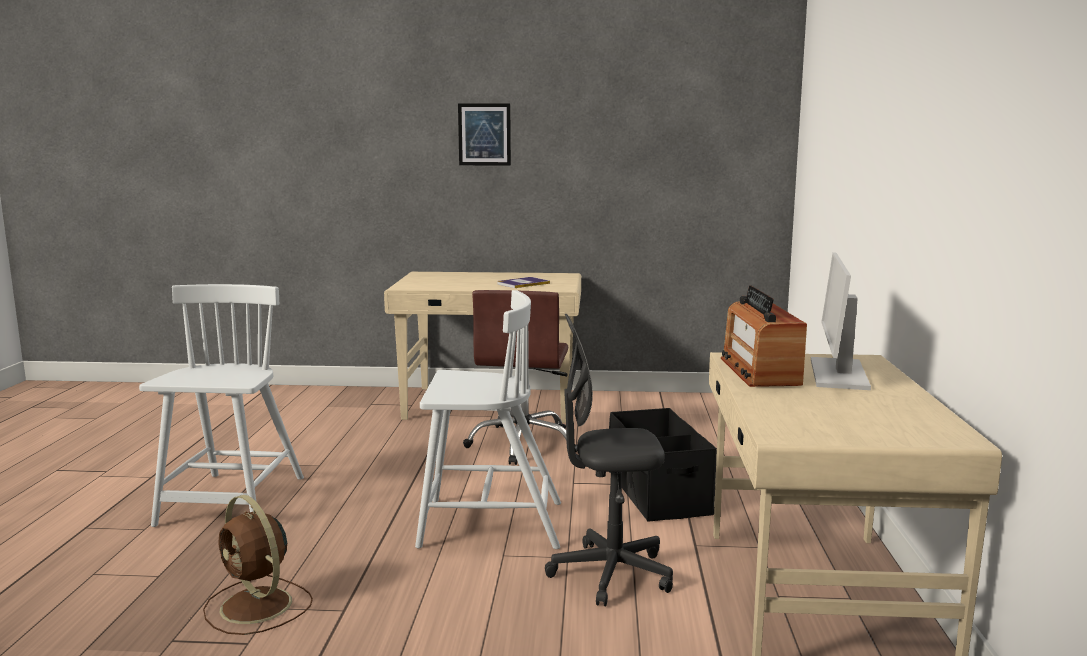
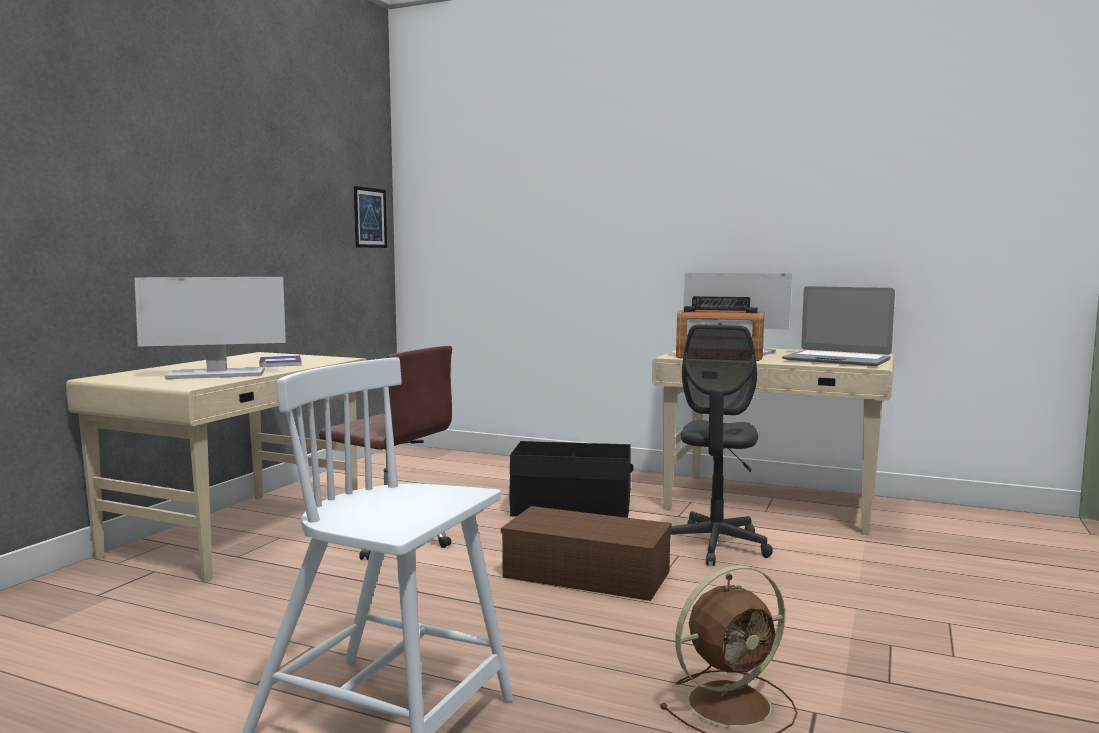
camera: 70 degrees left, 5 degrees down
white chair [415,290,561,549] -> brown storage box [501,506,672,601]
picture [458,103,511,165] -> picture moved to [354,186,387,248]
none -> monitor [134,277,286,379]
none -> laptop [782,286,895,366]

